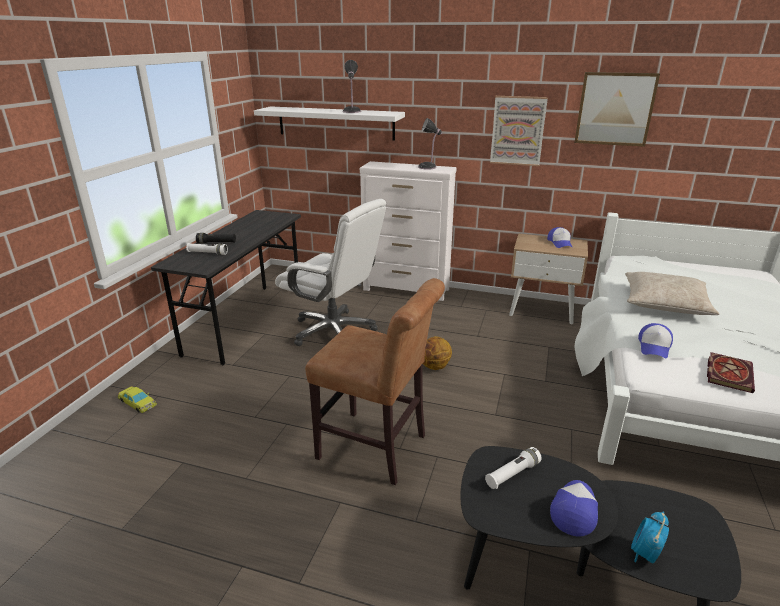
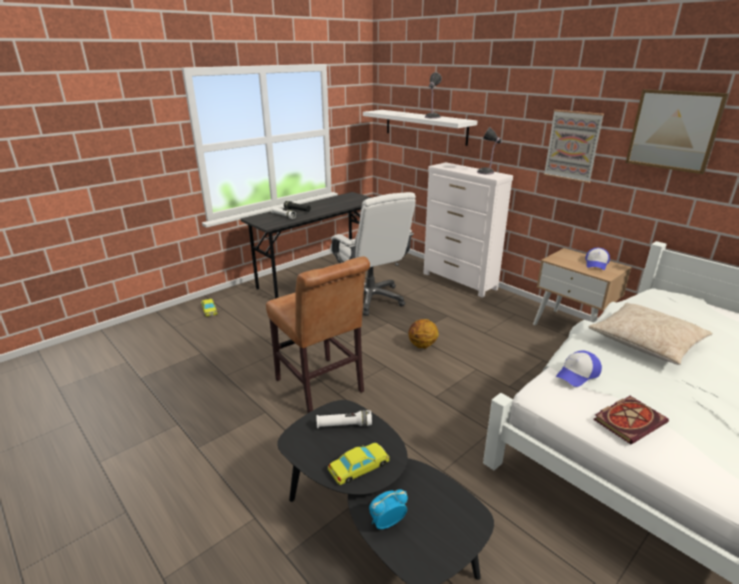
camera: 30 degrees right, 0 degrees up
cap [550,480,598,537] -> yellow toy car [328,443,389,485]

